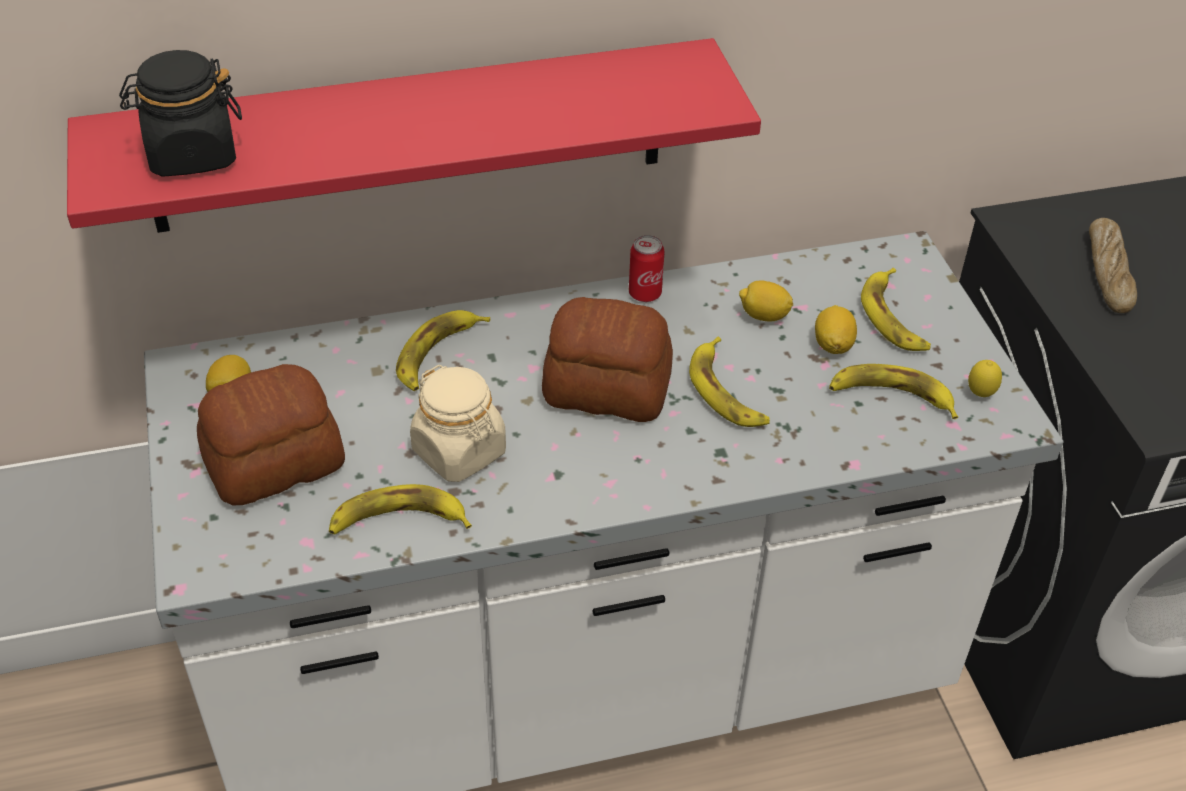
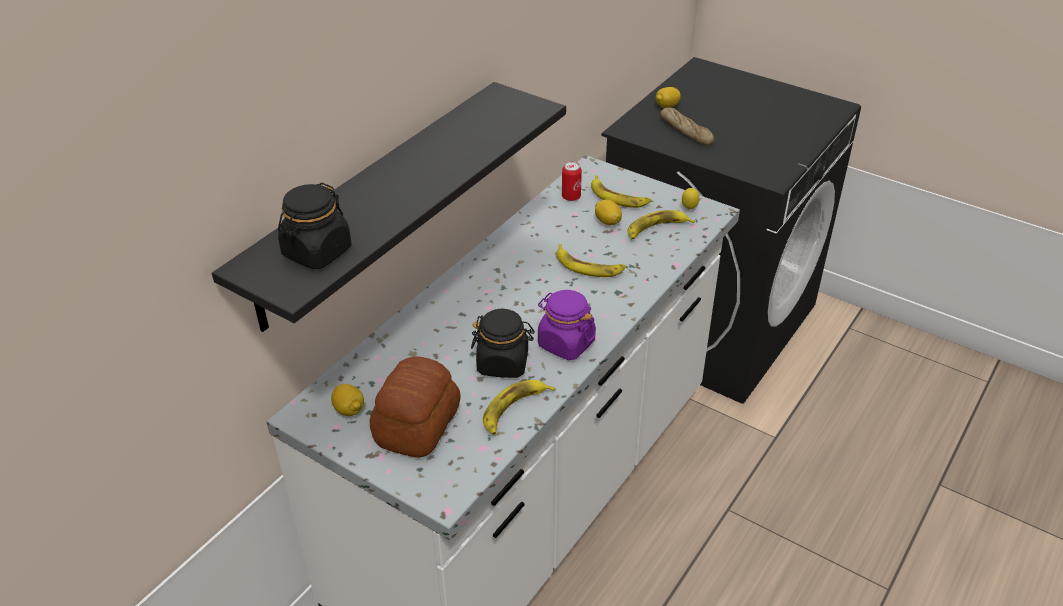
camera: 40 degrees left, 5 degrees down
red shelf [67,38,761,233] -> black shelf [212,82,566,332]
banana [396,310,490,391] -> none
beige jar [410,365,506,482] -> black jar [471,309,535,378]
bread [542,297,673,422] -> none
can [629,235,665,302] -> can moved to [562,161,582,201]
lemon [739,281,793,321] -> lemon moved to [656,87,681,108]
none -> purple jar [538,290,596,360]

